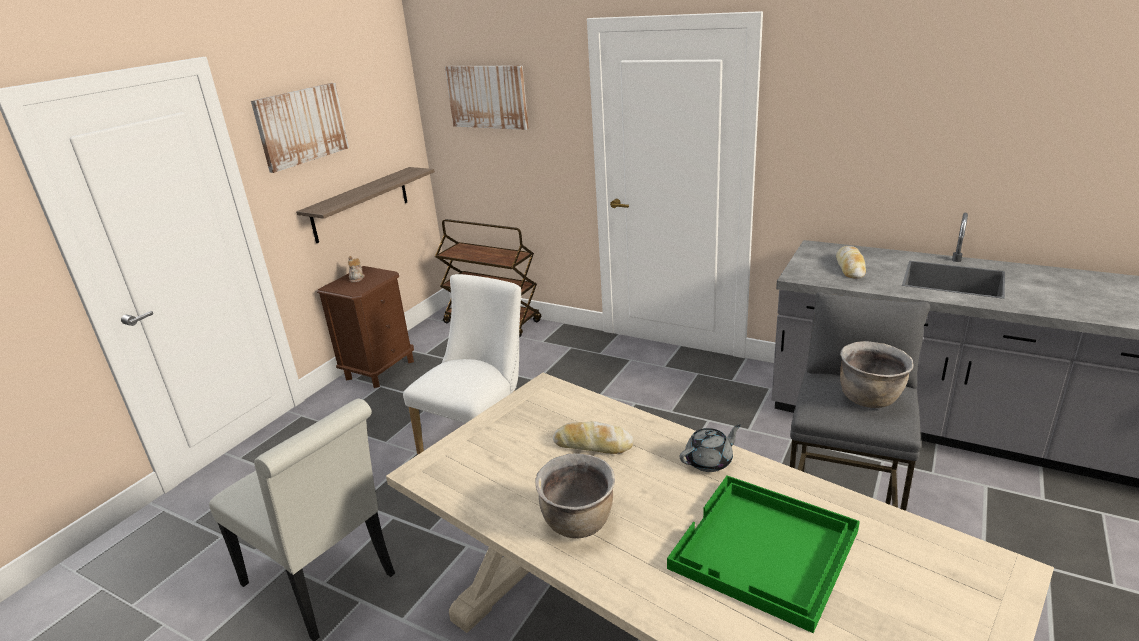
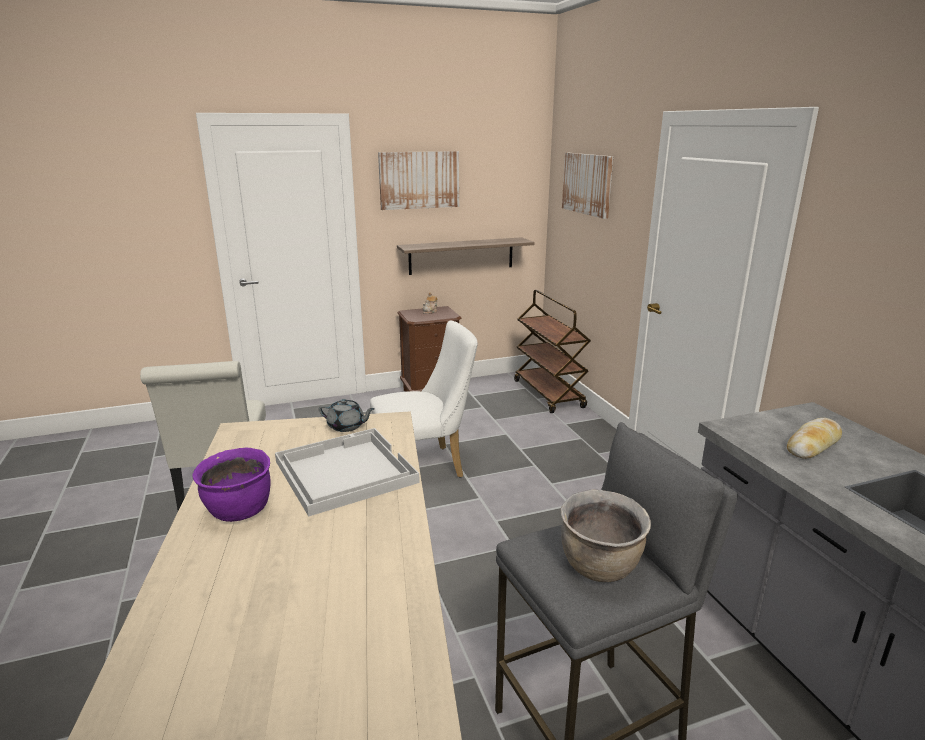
camera: 40 degrees right, 5 degrees down
brown cooking pot [535,453,615,538] -> purple cooking pot [192,448,271,522]
bread [553,421,633,454] -> white tray [275,428,420,517]
green tray [667,476,860,633] -> none
grey teapot [680,424,741,472] -> grey teapot moved to [319,399,375,432]

